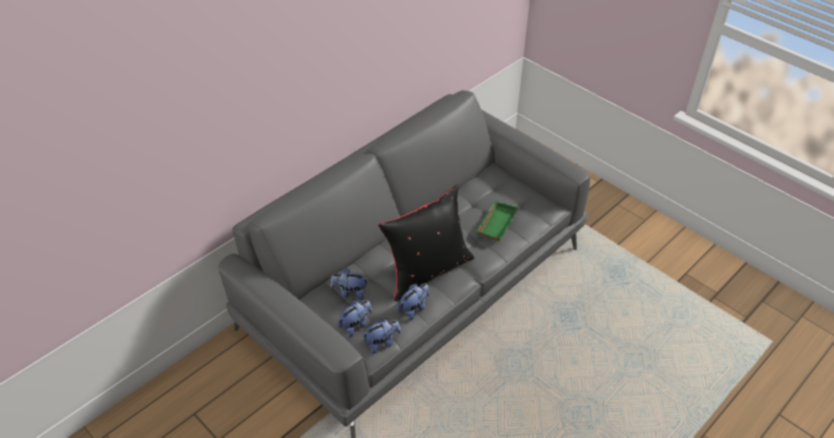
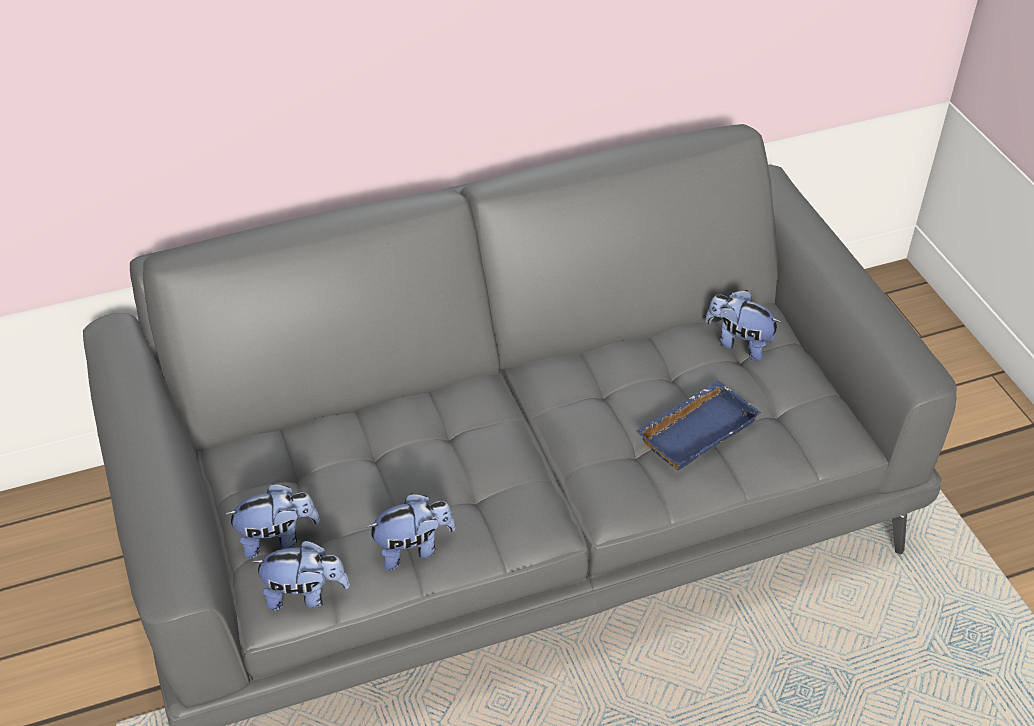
camera: 25 degrees right, 0 degrees up
plush toy [330,268,367,300] -> plush toy moved to [705,290,782,361]
black pillow [378,184,474,301] -> none
green tray [477,200,519,241] -> blue tray [636,381,761,470]

